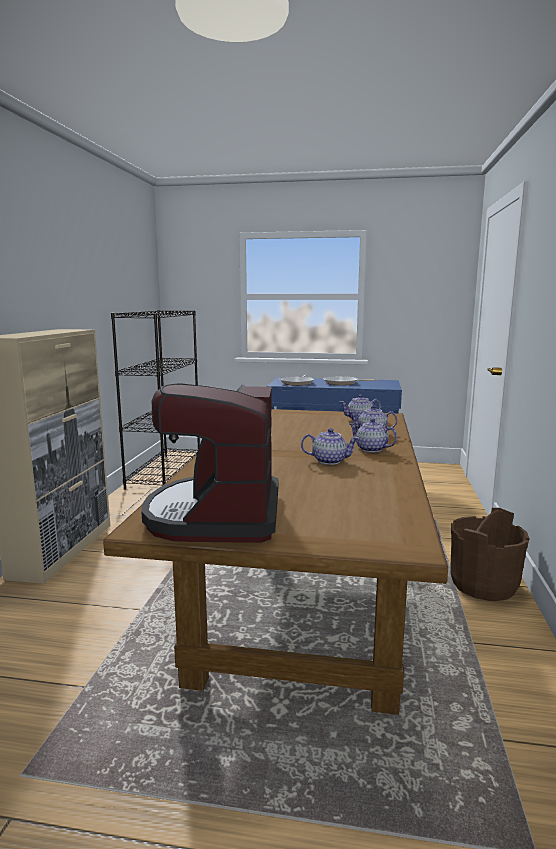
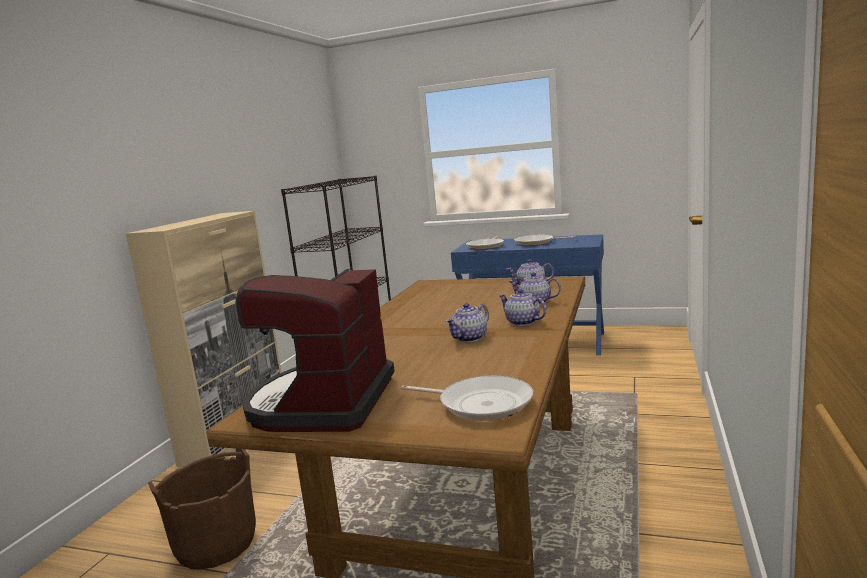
camera: 10 degrees right, 0 degrees up
teapot [301,428,359,465] -> teapot turned 120 degrees clockwise [446,303,489,342]
brown bucket [450,508,529,601] -> brown bucket moved to [148,449,256,570]
none -> frying pan [401,376,533,421]

